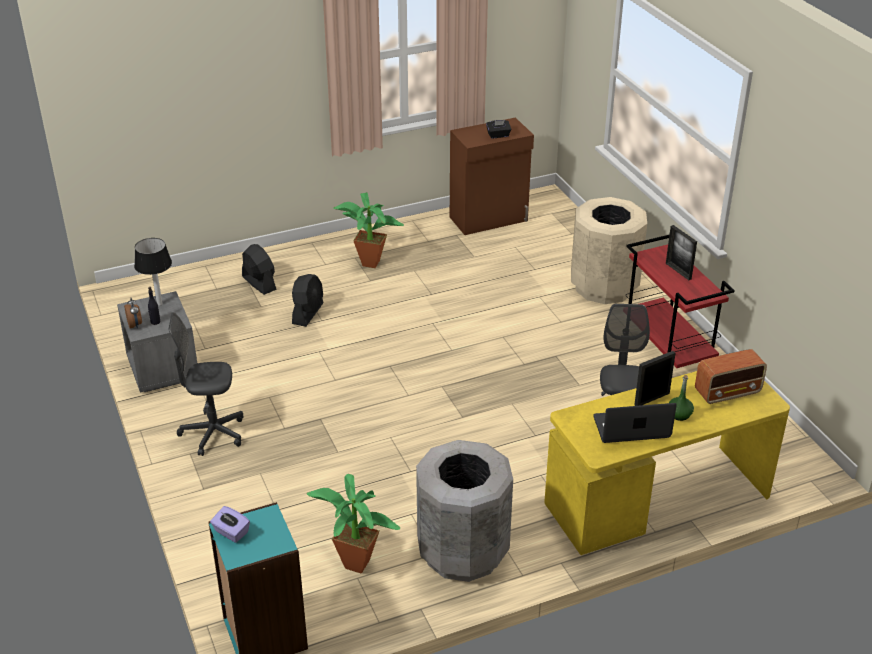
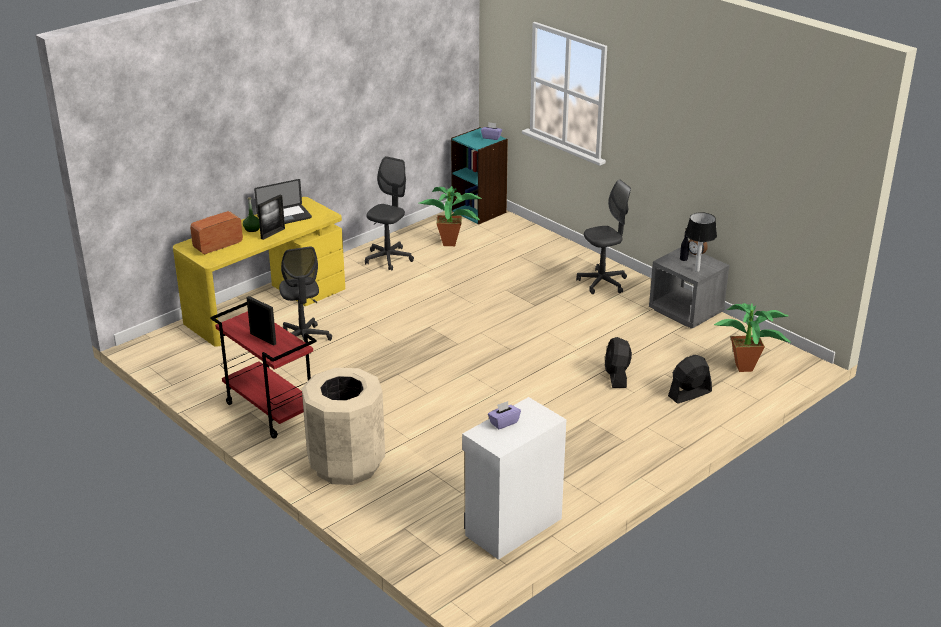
camera: 160 degrees right, 5 degrees down
black fan [242,244,277,295] -> black fan turned 120 degrees clockwise [668,355,712,404]
potted plant [334,192,404,268] -> potted plant moved to [714,303,791,372]
grey trash can [416,440,513,582] -> grey office chair [365,156,414,271]
brown cabinet [450,118,534,235] -> white cabinet [462,397,566,560]
black tissue box [486,120,511,138] -> purple tissue box [488,401,521,430]

